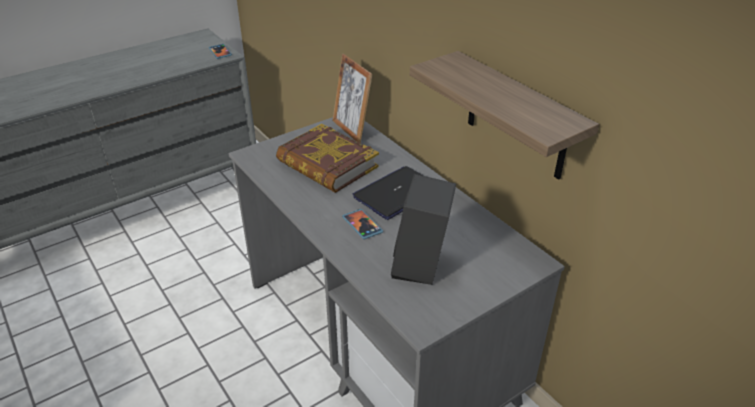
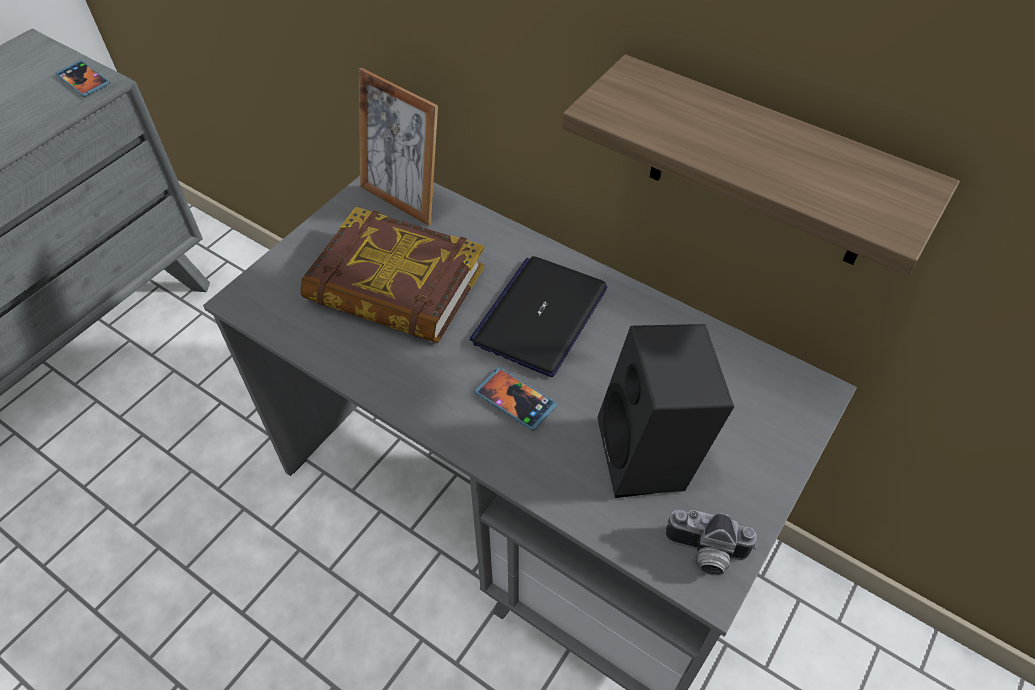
camera: 20 degrees left, 15 degrees up
none -> camera [665,510,757,576]

